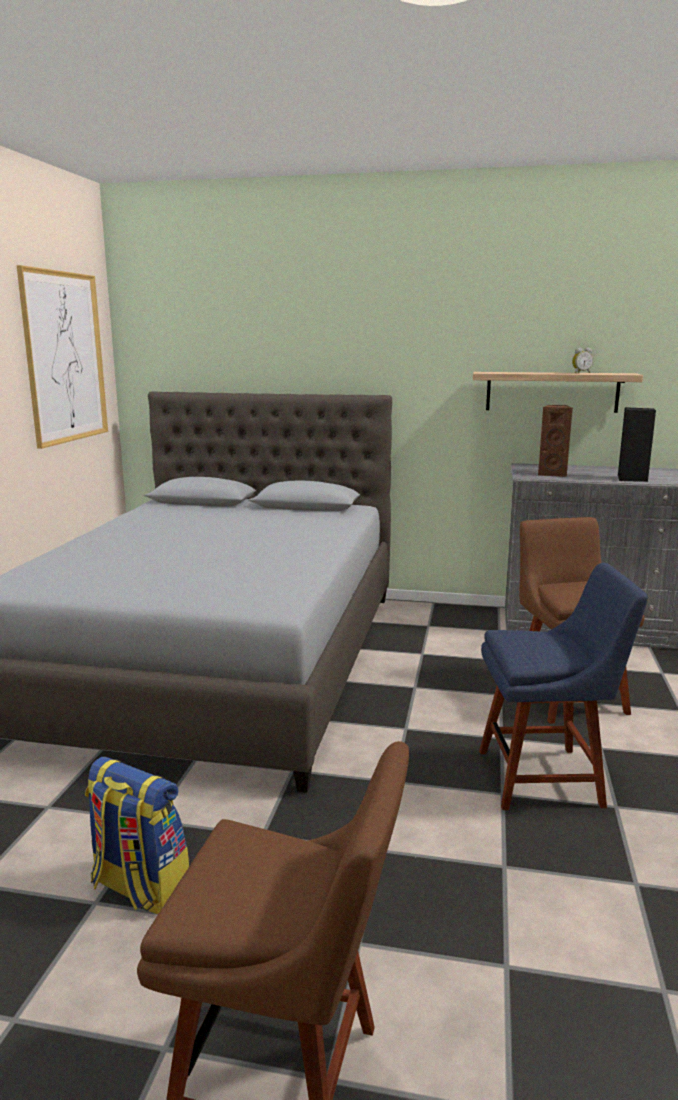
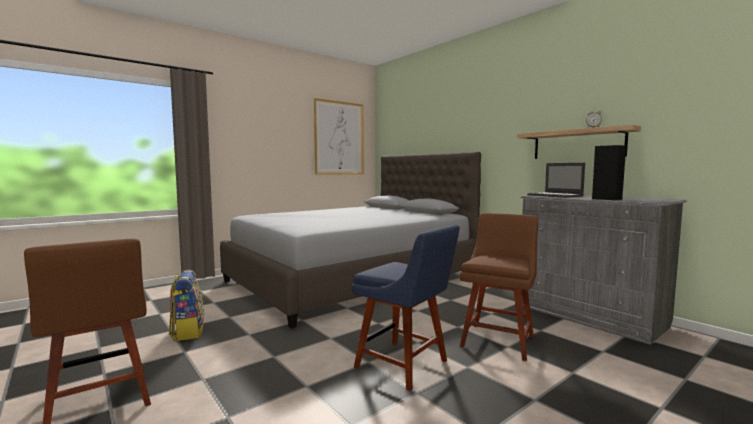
camera: 40 degrees right, 10 degrees down
brown speaker [538,405,573,477] -> laptop [527,163,585,198]

